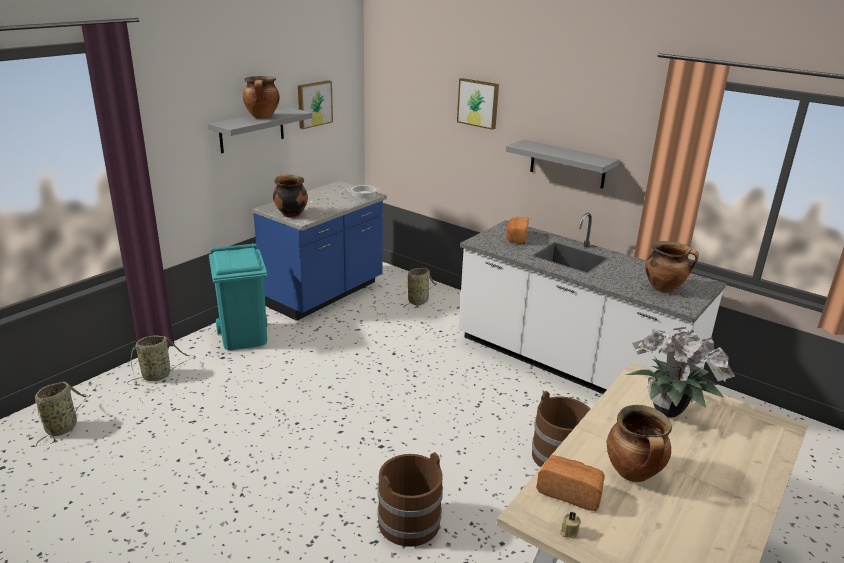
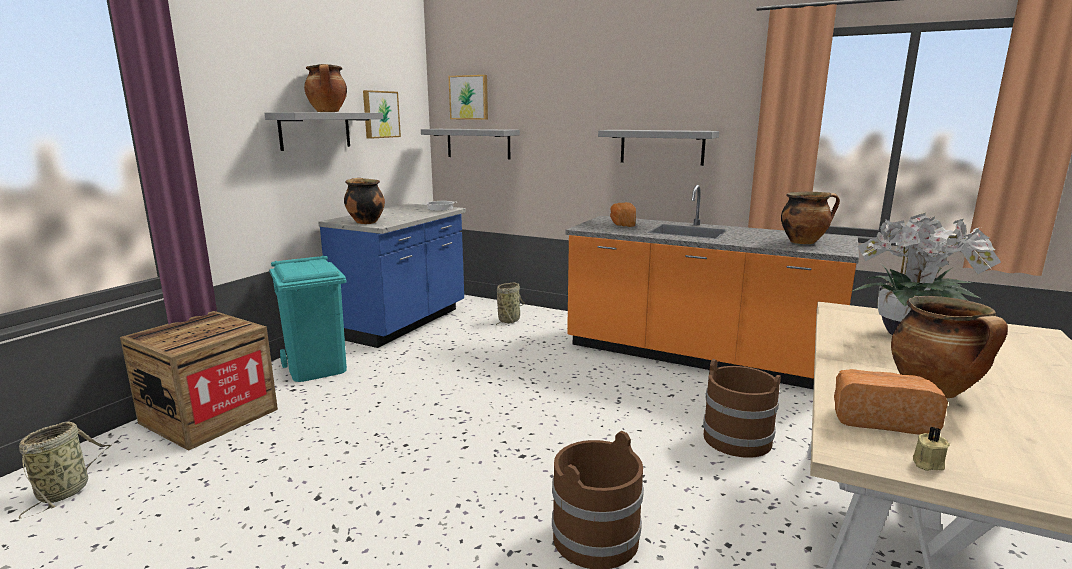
camera: 10 degrees left, 10 degrees down
basket [127,336,196,386] -> crate [120,311,278,451]
picture [457,78,499,130] -> picture moved to [449,75,488,120]
white counter [459,213,726,394] -> orange counter [565,185,859,389]
none -> grey shelf [421,129,520,159]

